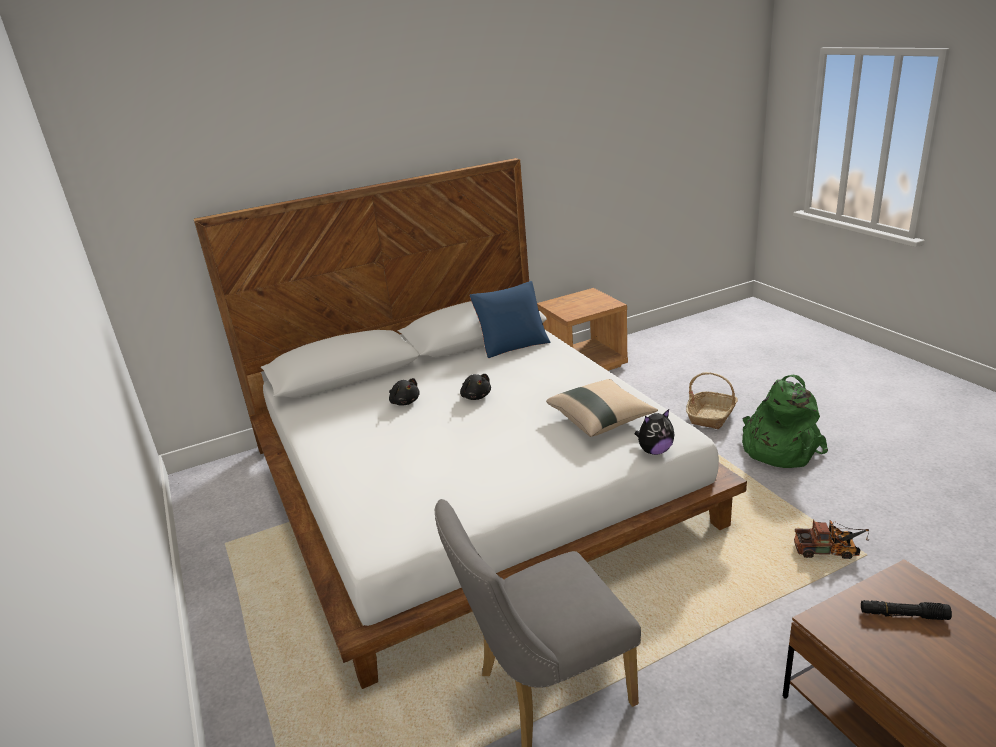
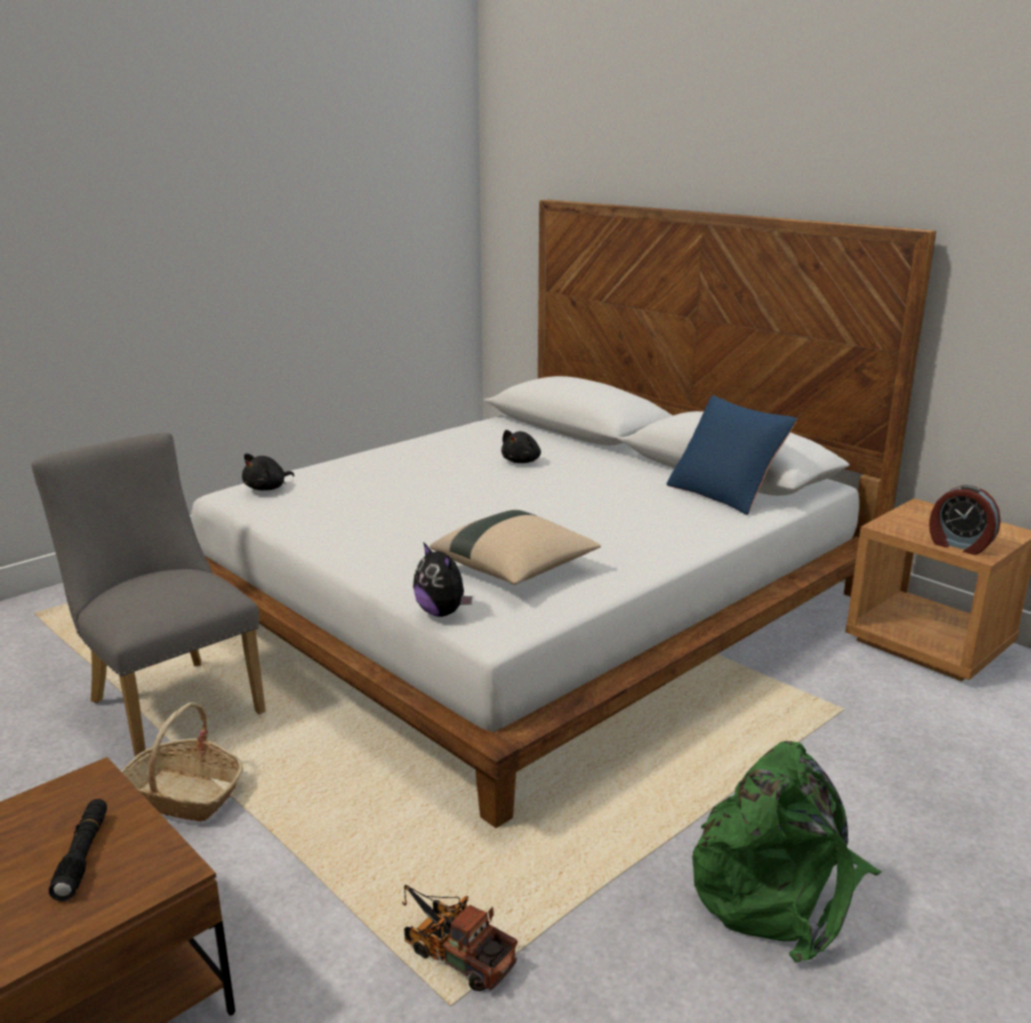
camera: 70 degrees right, 5 degrees down
black plush toy [460,374,491,400] -> black plush toy moved to [242,453,294,491]
basket [686,372,738,429] -> basket moved to [121,702,243,822]
toy truck [794,519,869,559] -> toy truck turned 135 degrees clockwise [403,885,517,991]
none -> alarm clock [929,485,1001,555]

